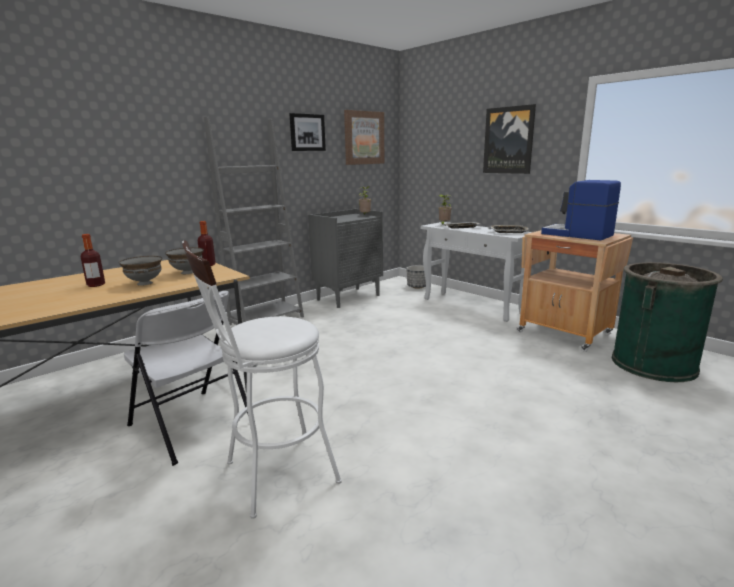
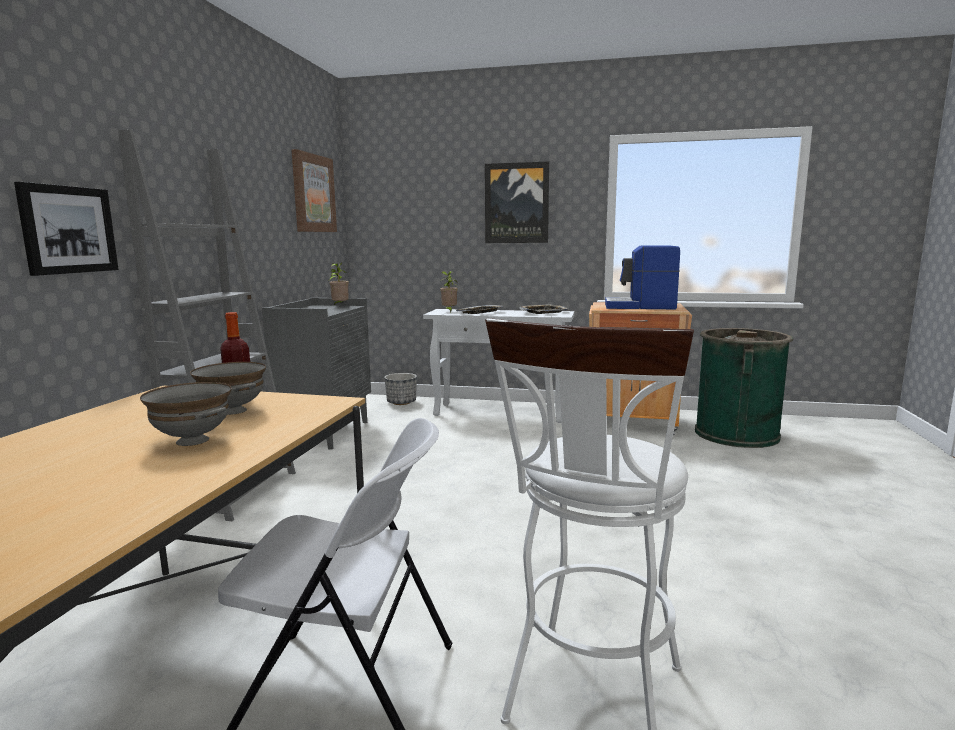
camera: 35 degrees left, 5 degrees down
bottle [81,234,105,287] -> none
picture [289,113,326,151] -> picture moved to [14,182,119,276]

